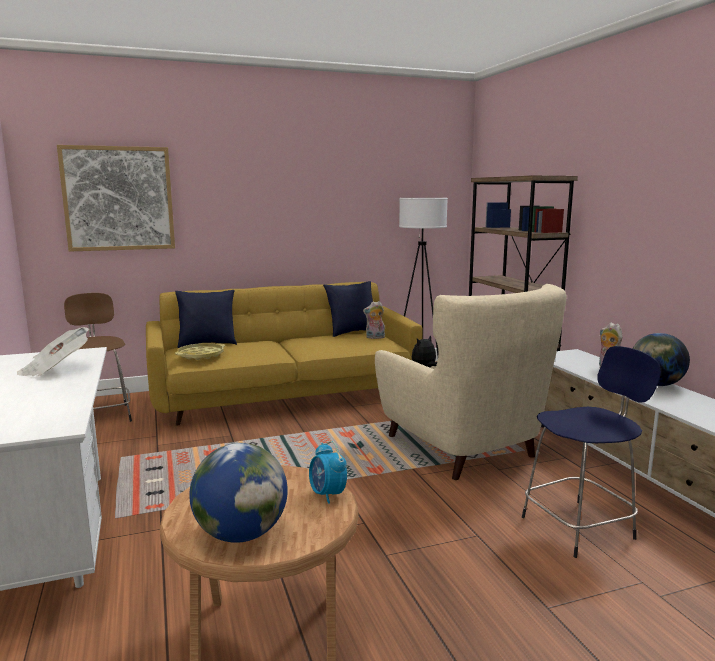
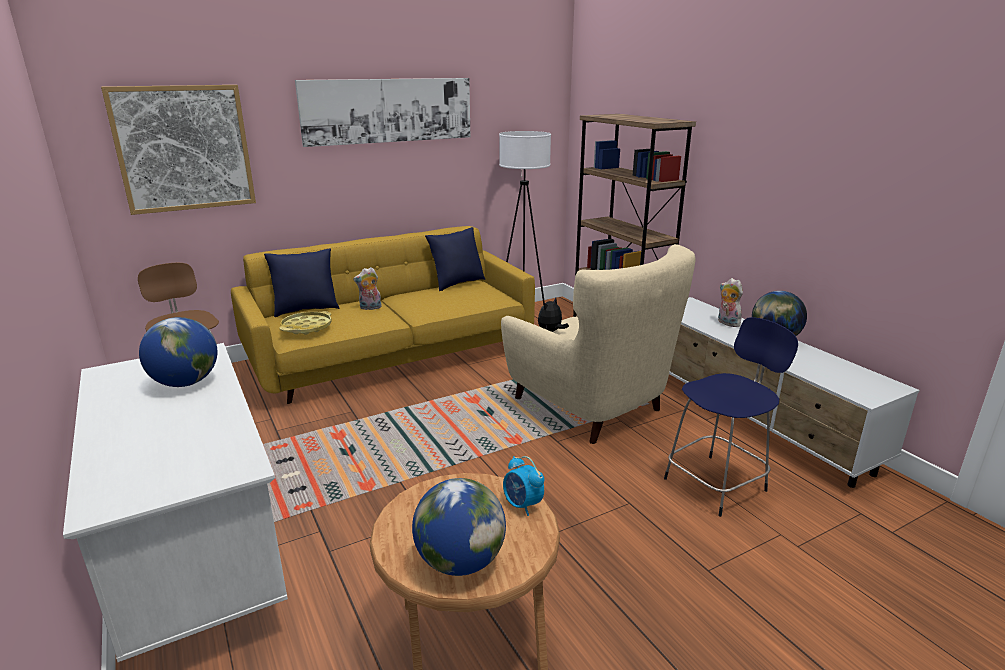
camera: 10 degrees left, 10 degrees up
newspaper [17,327,89,376] -> globe [139,317,217,387]
plush toy [363,301,385,339] -> plush toy moved to [353,267,382,310]
none -> picture [295,78,470,147]

